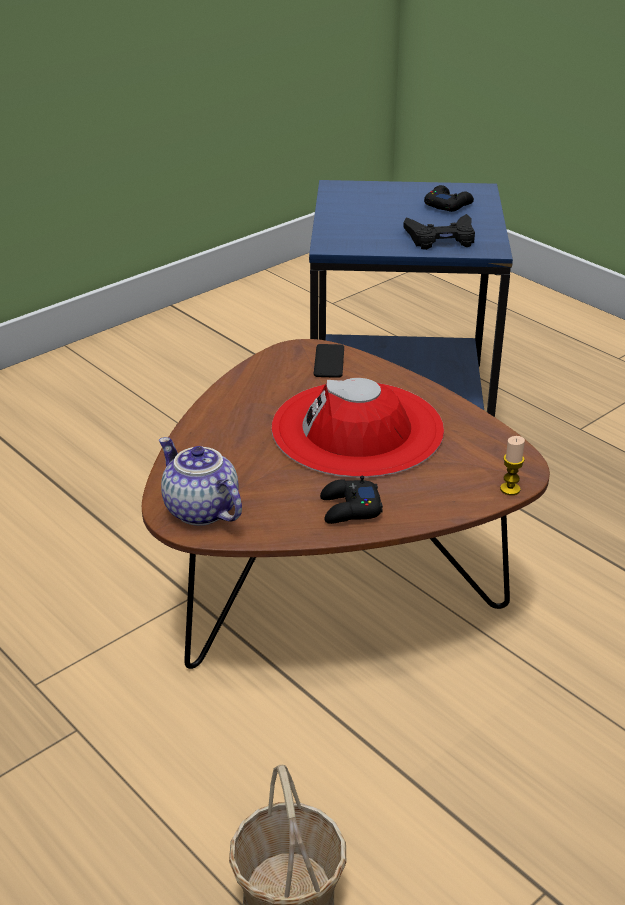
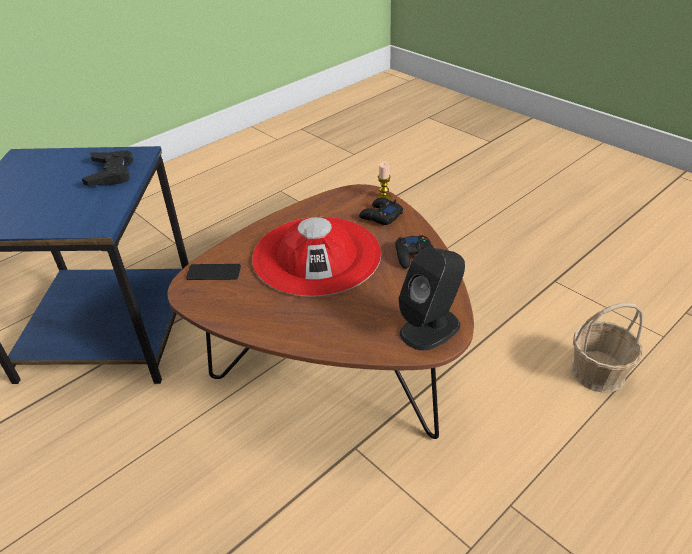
camera: 90 degrees left, 5 degrees up
teapot [159,437,242,526] -> black speaker [399,247,465,351]
black game controller [424,185,474,212] -> black game controller moved to [359,197,403,225]

